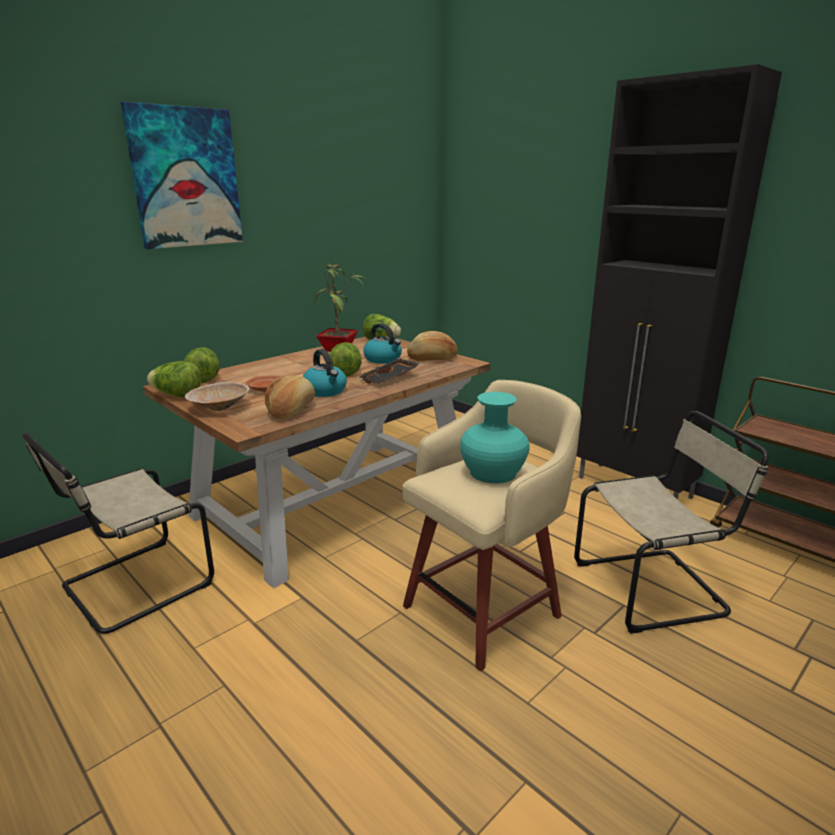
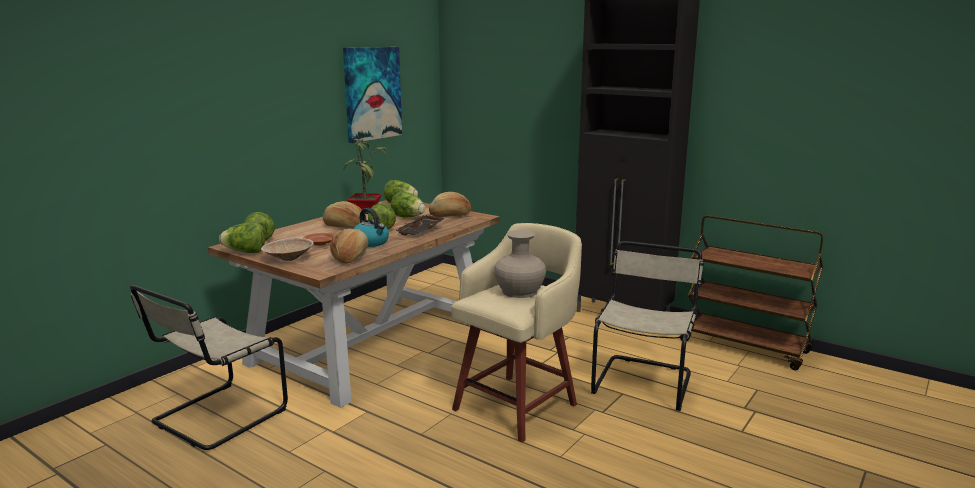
camera: 10 degrees left, 5 degrees down
picture [121,101,243,249] -> picture moved to [343,47,402,143]
kettle [363,323,402,364] -> lettuce [391,192,426,218]
turquoise vase [460,392,530,483] -> beige vase [494,230,546,298]
beige chair [574,411,769,634] -> beige chair turned 45 degrees counterclockwise [591,241,704,411]
none -> bread [323,201,367,228]

